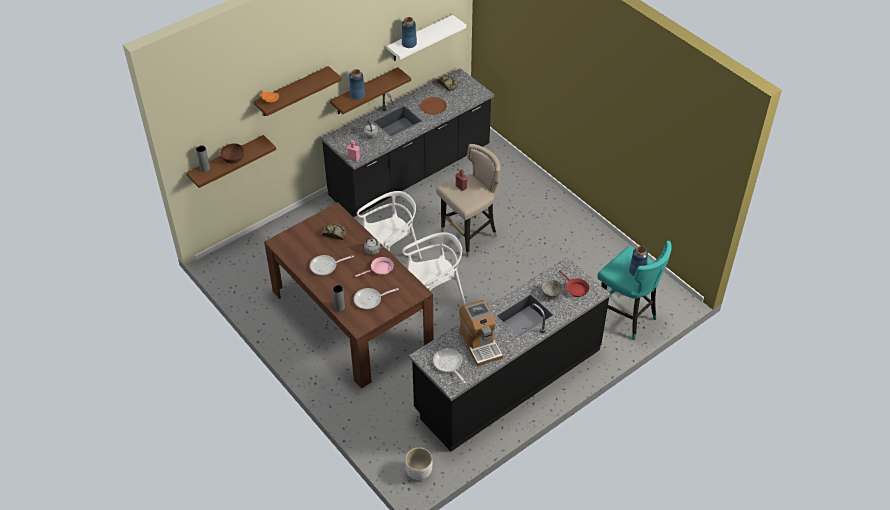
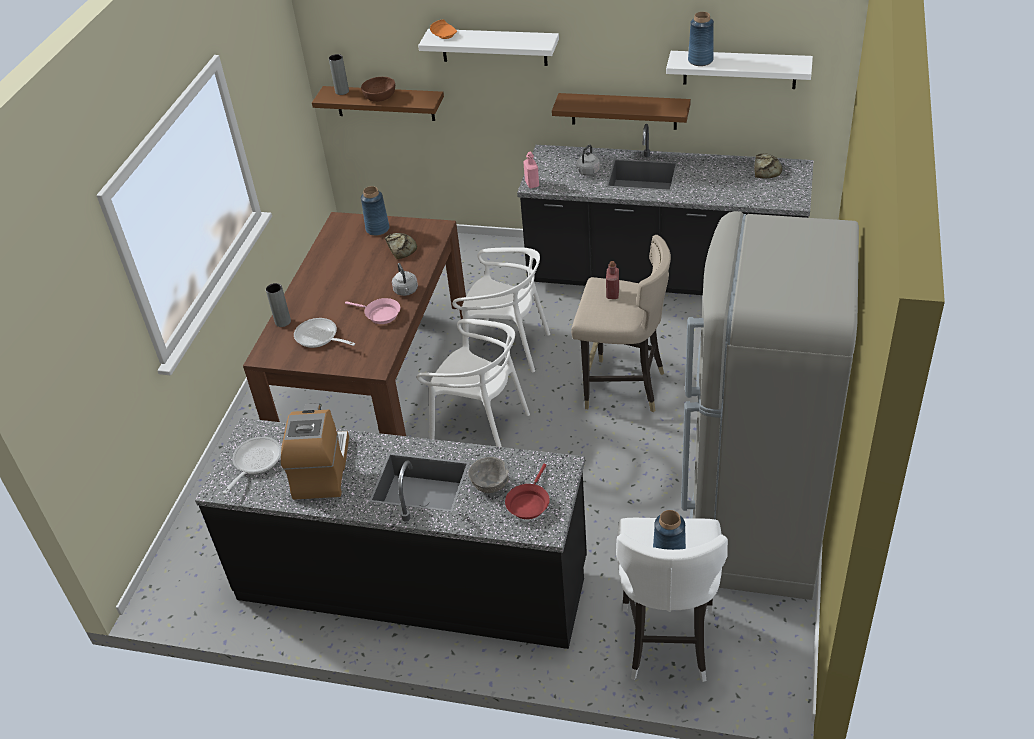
camera: 55 degrees right, 5 degrees down
brown shelf [253,66,342,116] -> white shelf [418,29,559,66]
frying pan [310,255,354,276] -> none
blue vase [349,69,365,100] -> blue vase moved to [361,186,390,236]
white planter [405,447,433,480] -> none
brown plate [420,97,447,114] -> none
coffee machine [459,300,503,367] -> coffee machine turned 150 degrees clockwise [281,403,349,500]
turquoise stool [597,241,672,340] -> white stool [616,518,728,682]
none -> grey fridge [681,211,859,600]

